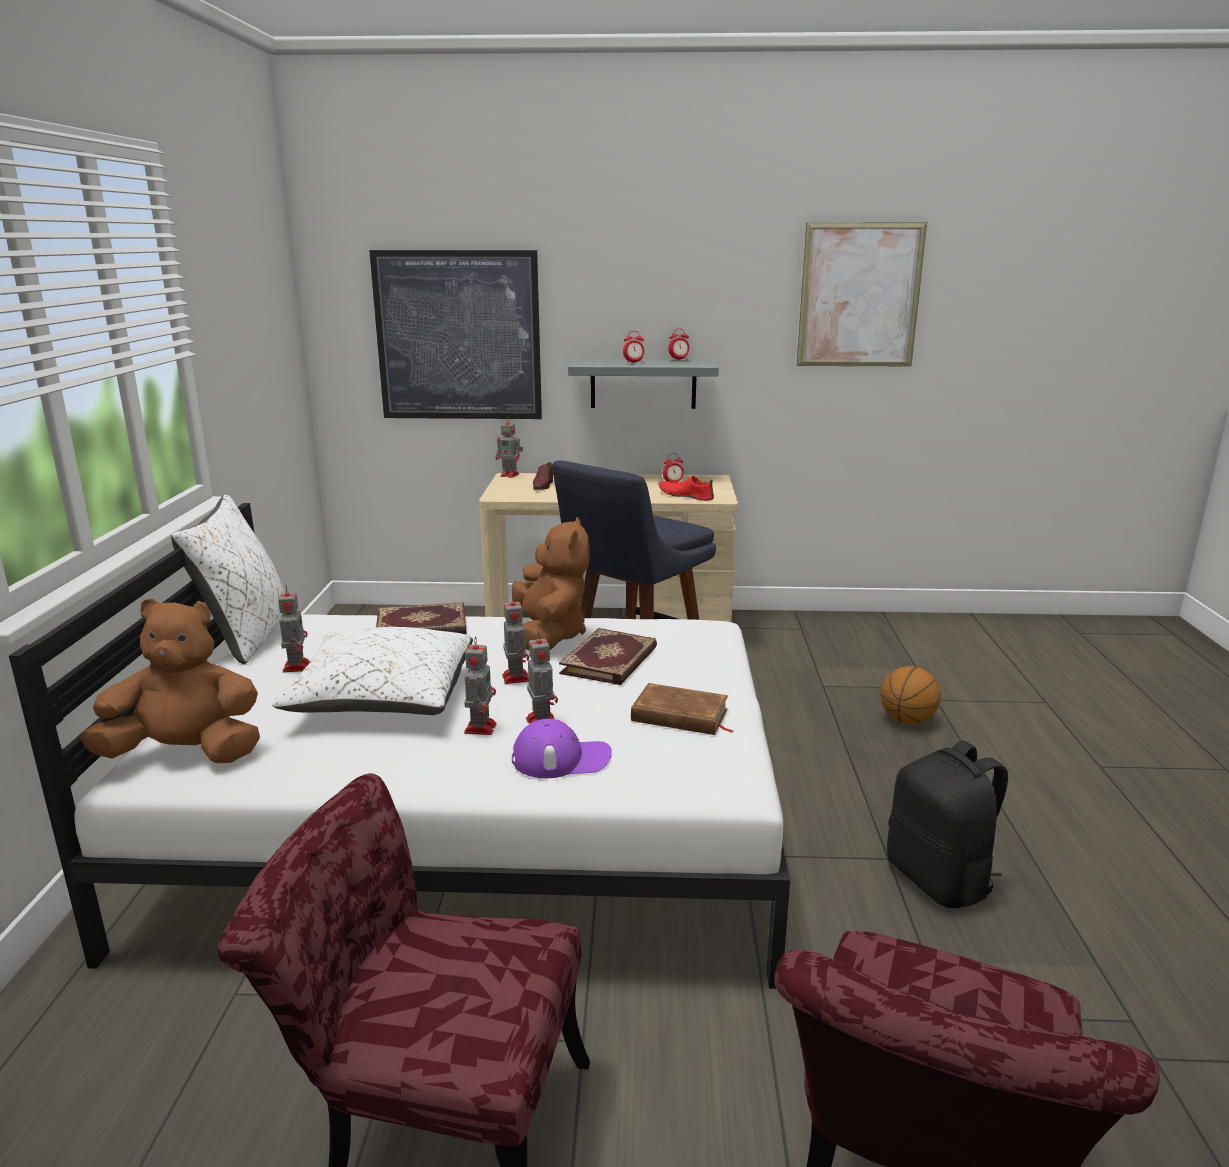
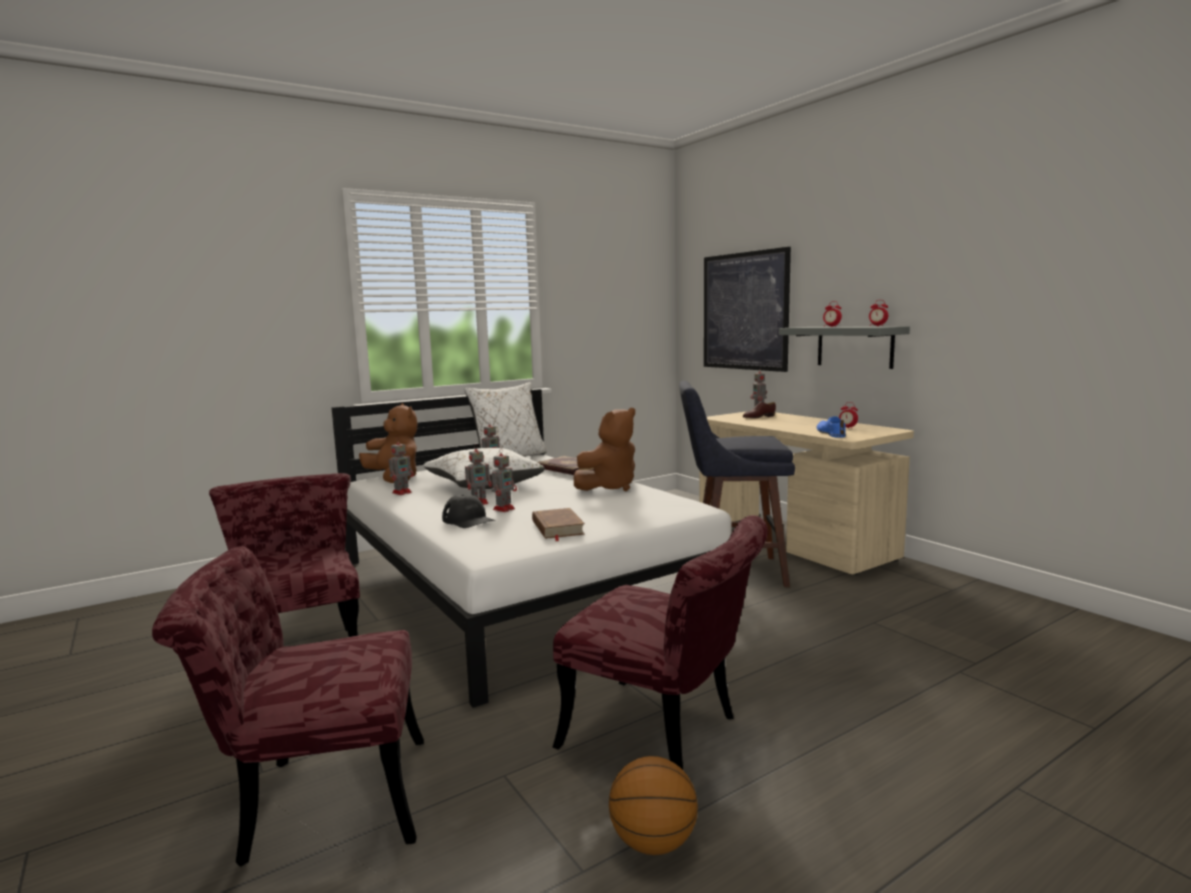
camera: 55 degrees right, 10 degrees down
toy robot [502,594,529,684] -> toy robot moved to [389,438,414,495]
purple cap [512,719,612,778] -> black cap [442,494,496,528]
book [559,628,657,685] -> none
red shoe [659,476,714,501] -> blue shoe [817,416,846,438]
picture [797,222,927,366] -> none
basketball [881,666,941,724] -> basketball moved to [609,756,698,855]
black backpack [887,741,1008,908] -> red chair [553,515,768,770]

